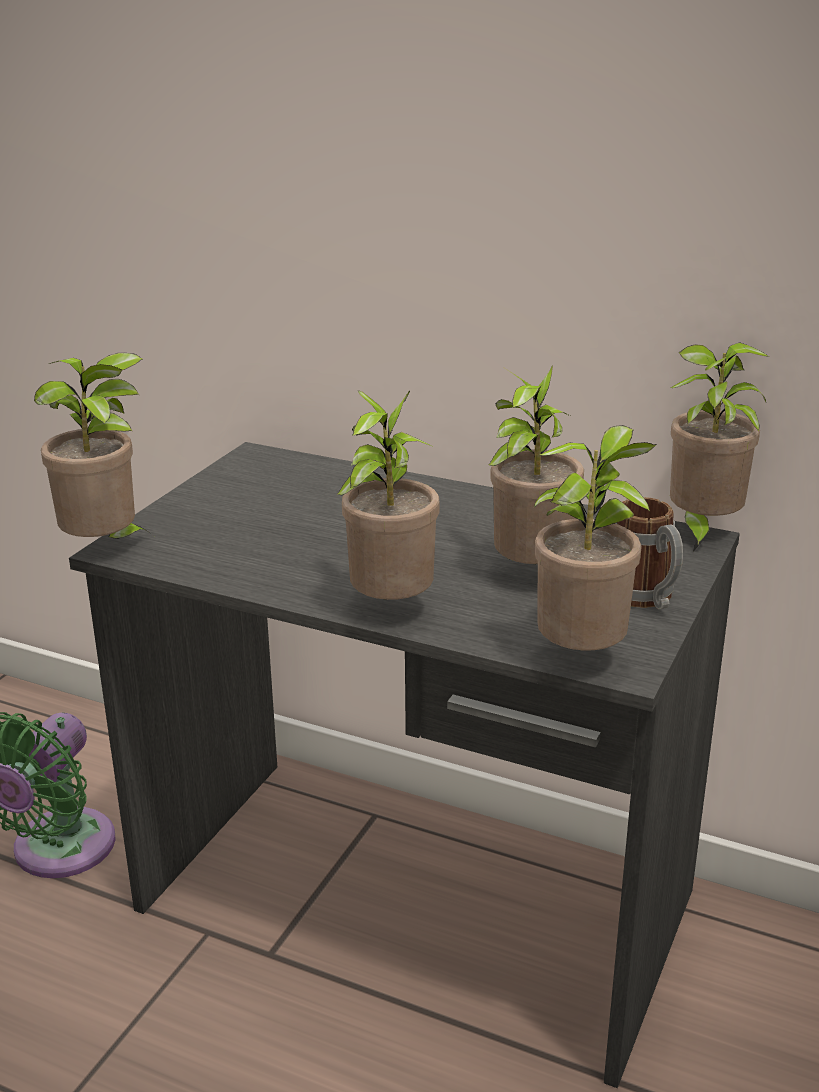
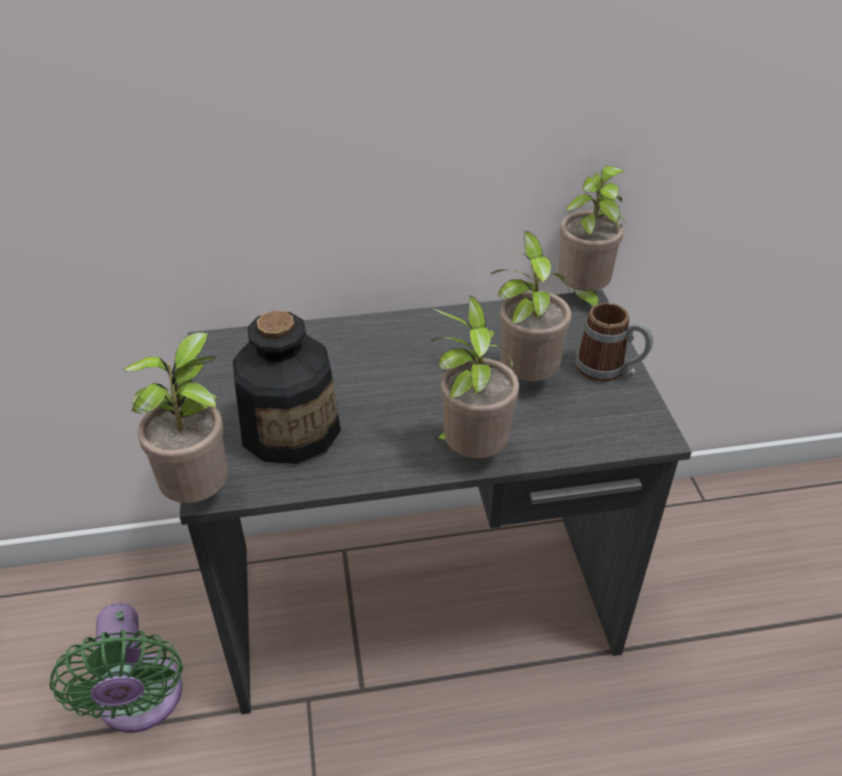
camera: 35 degrees left, 15 degrees up
potted plant [534,425,657,650] -> none
none -> bottle [233,311,341,464]

